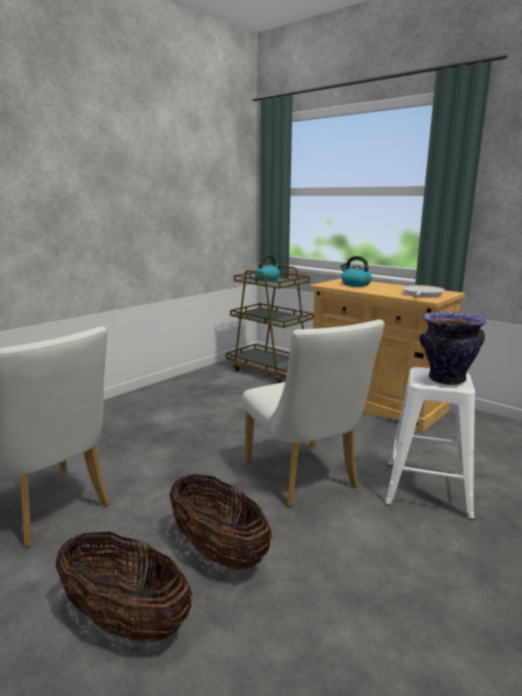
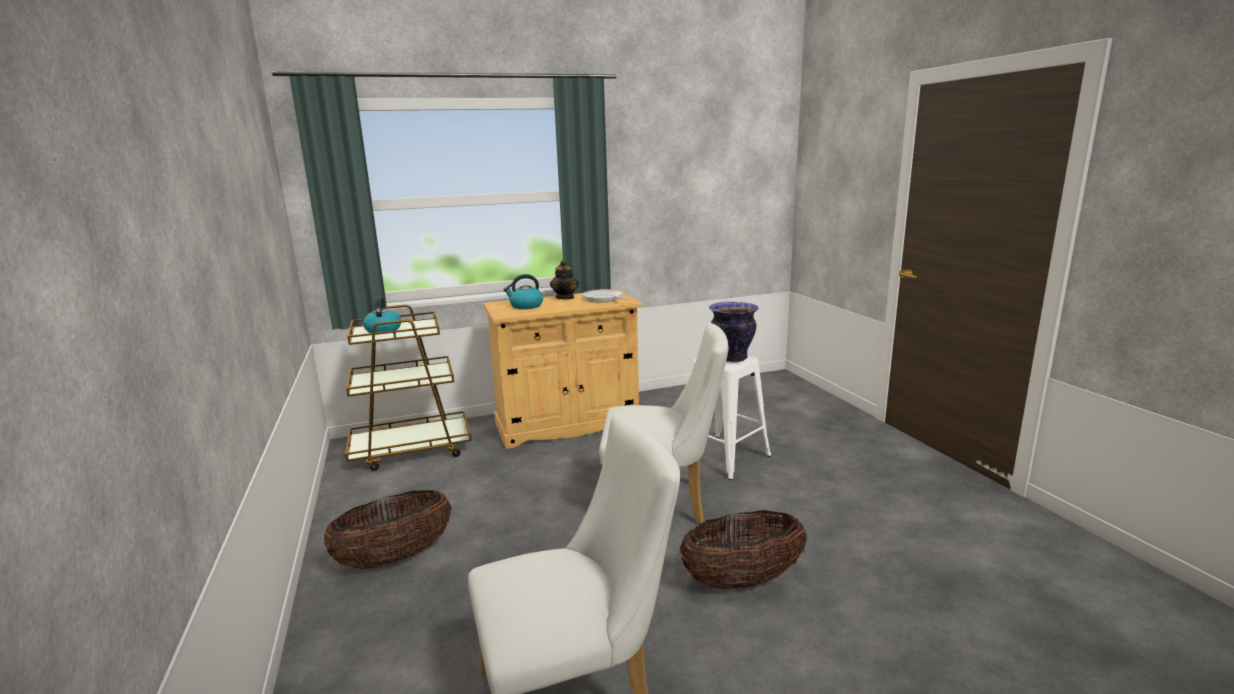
camera: 60 degrees left, 0 degrees up
basket [55,532,193,642] -> basket moved to [323,491,452,569]
none -> teapot [550,260,579,299]

